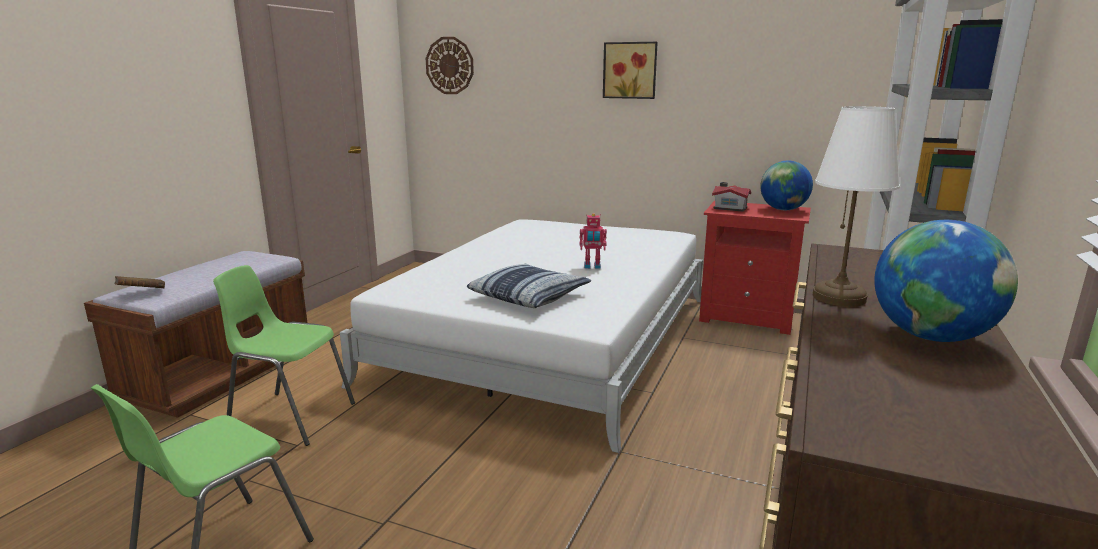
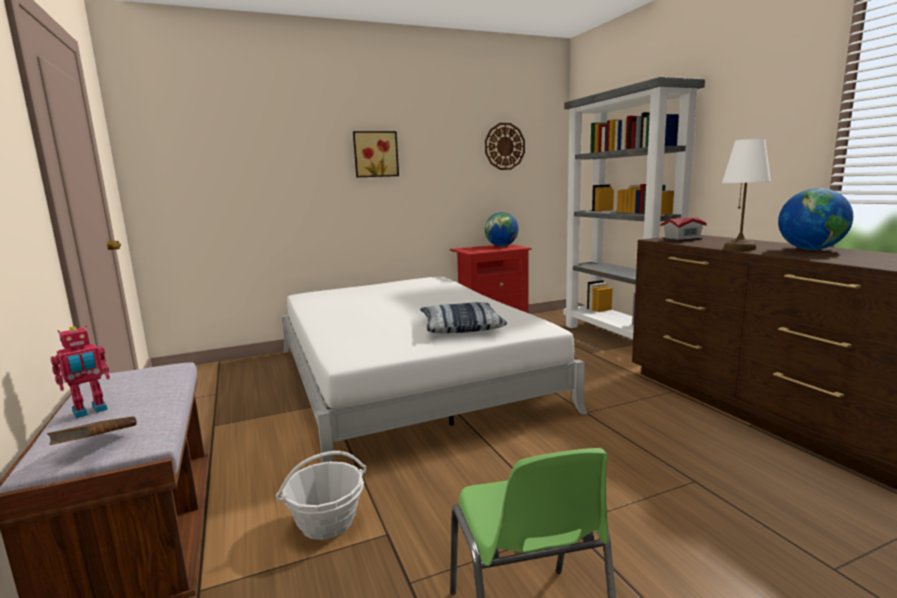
camera: 45 degrees left, 5 degrees down
green chair [213,265,355,446] -> basket [276,451,366,540]
wall clock [426,37,474,94] -> wall clock moved to [485,123,525,170]
toy robot [579,213,607,269] -> toy robot moved to [50,325,110,418]
toy house [712,182,751,212] -> toy house moved to [661,215,707,242]

